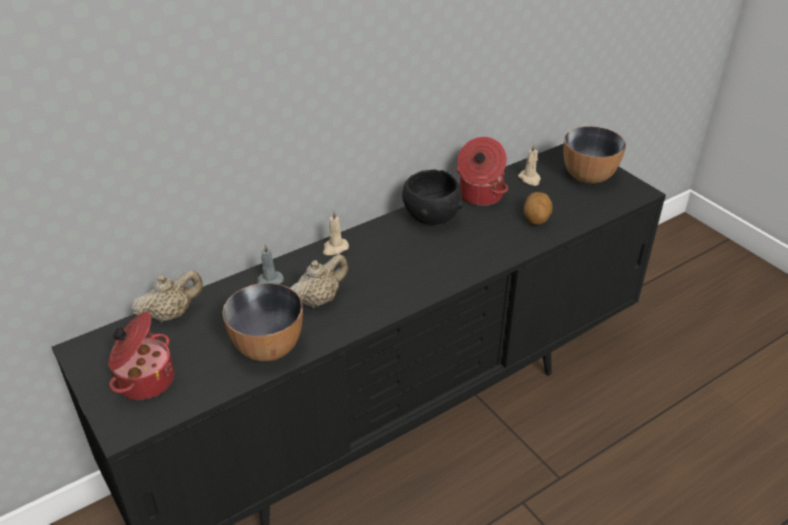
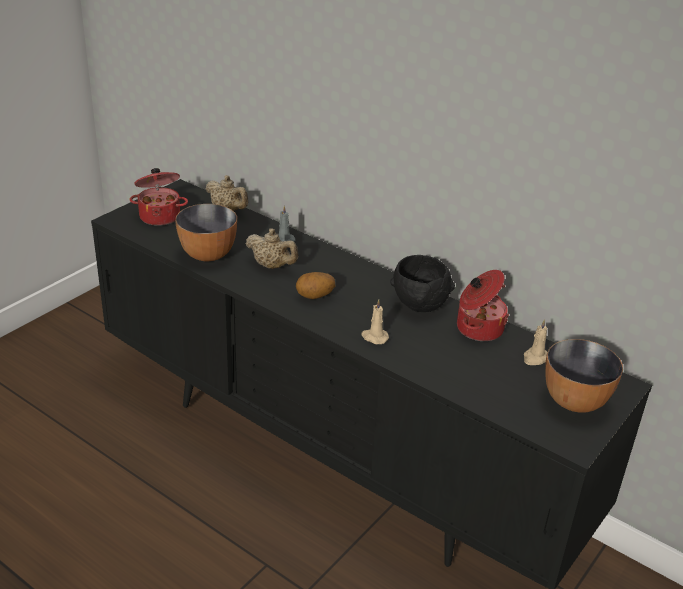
camera: 70 degrees right, 5 degrees down
beige candle [323,211,349,255] -> beige candle moved to [361,299,389,344]
potato [524,192,553,225] -> potato moved to [296,272,335,299]

